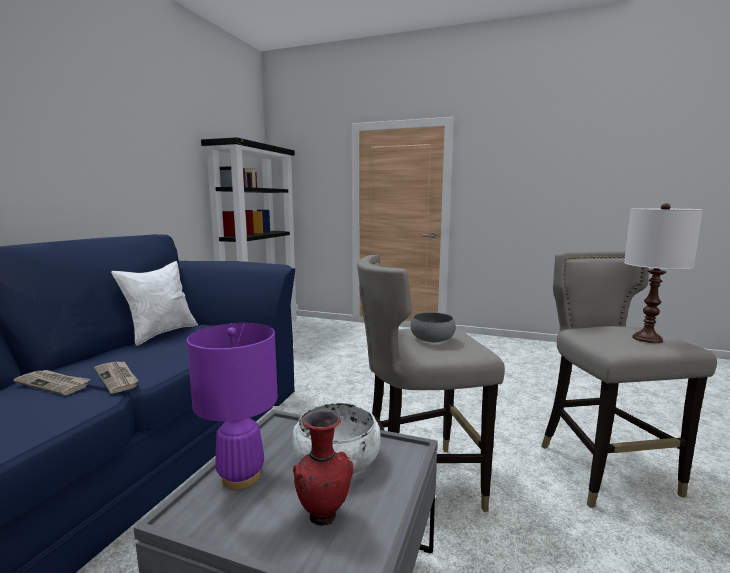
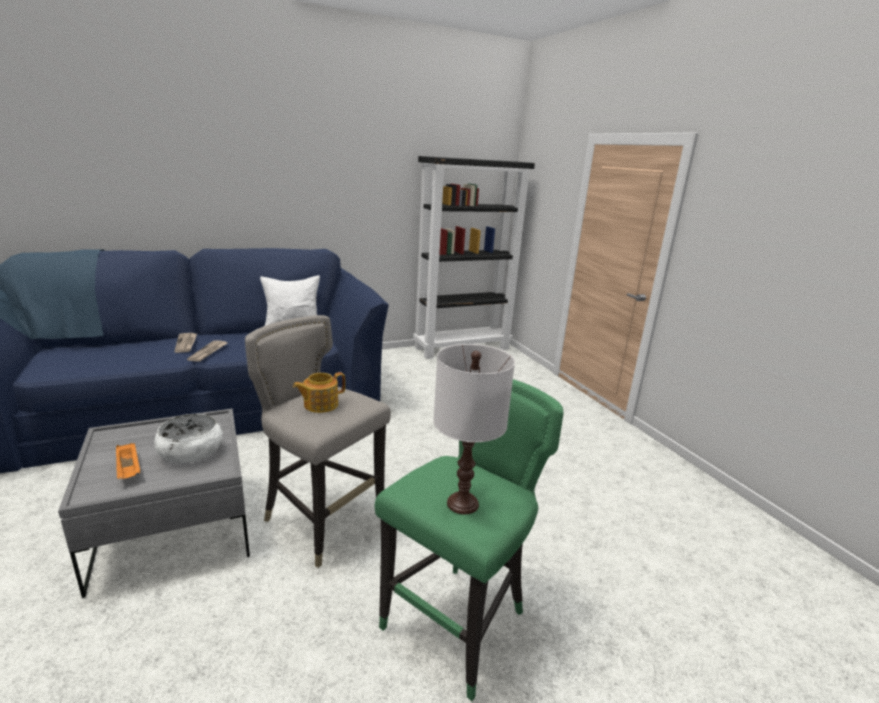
camera: 45 degrees right, 10 degrees up
purple table lamp [187,323,278,490] -> none
red vase [293,411,354,526] -> orange tray [116,443,140,479]
grey bowl [410,312,456,342] -> teapot [293,372,345,413]
grey stool [541,251,717,508] -> green stool [375,379,564,701]

